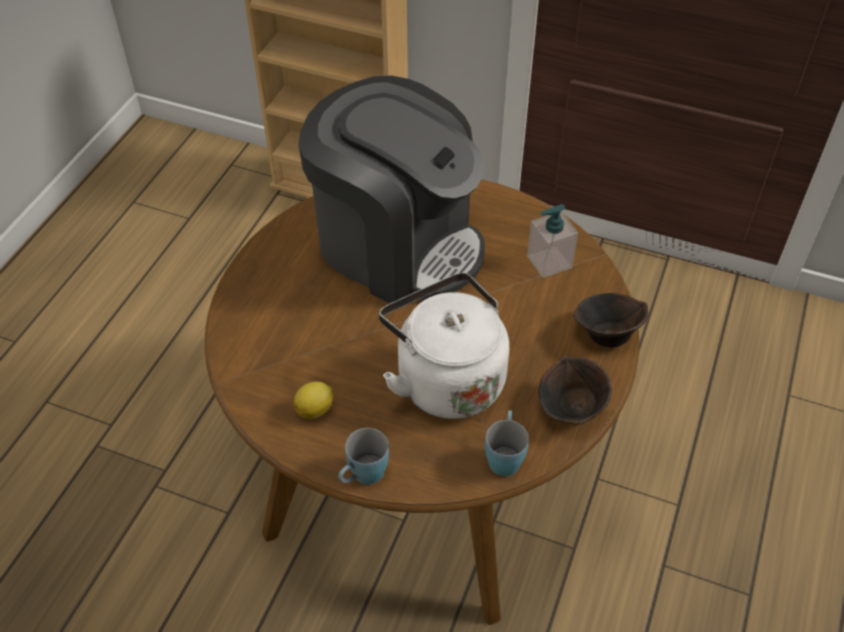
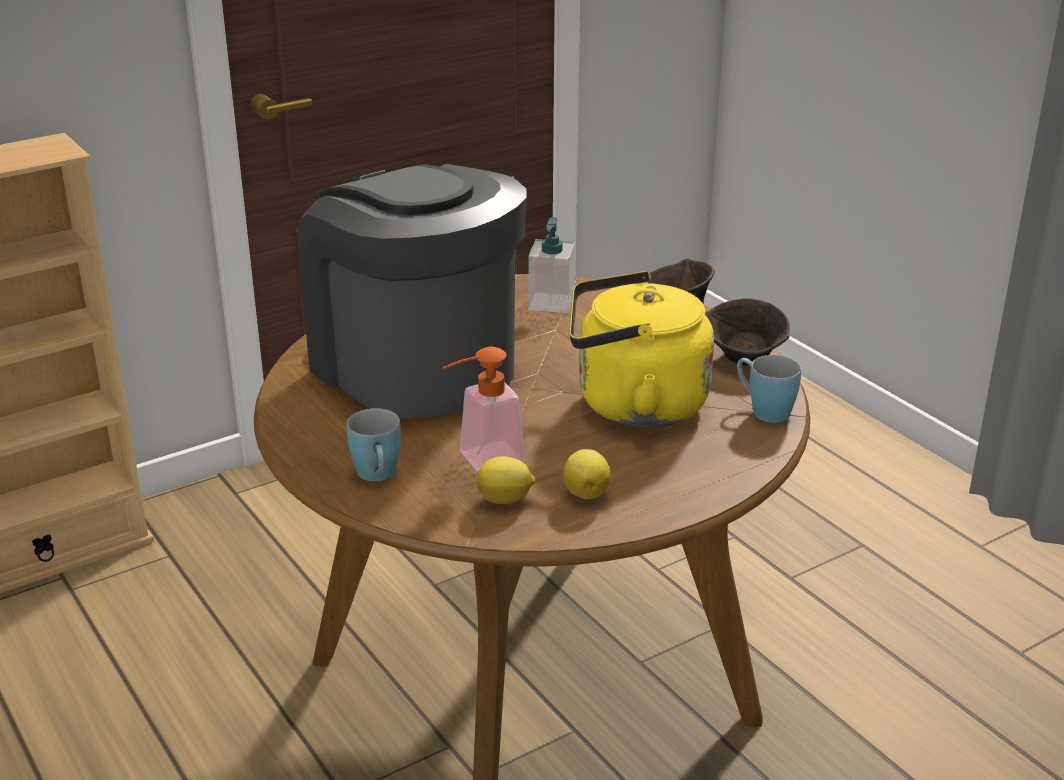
camera: 55 degrees left, 20 degrees down
coffee machine [298,76,485,303] -> coffee machine turned 105 degrees counterclockwise [298,164,527,418]
blue mug [338,428,389,485] -> blue mug moved to [347,408,401,482]
white kettle [379,273,509,419] -> yellow kettle [569,271,714,428]
none -> soap dispenser [442,347,526,472]
none -> lemon [477,456,535,504]

